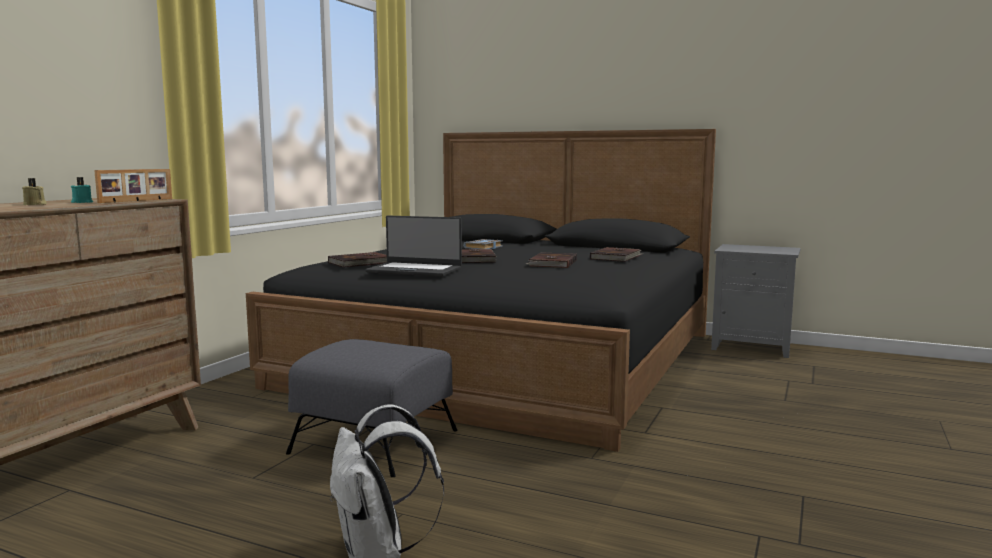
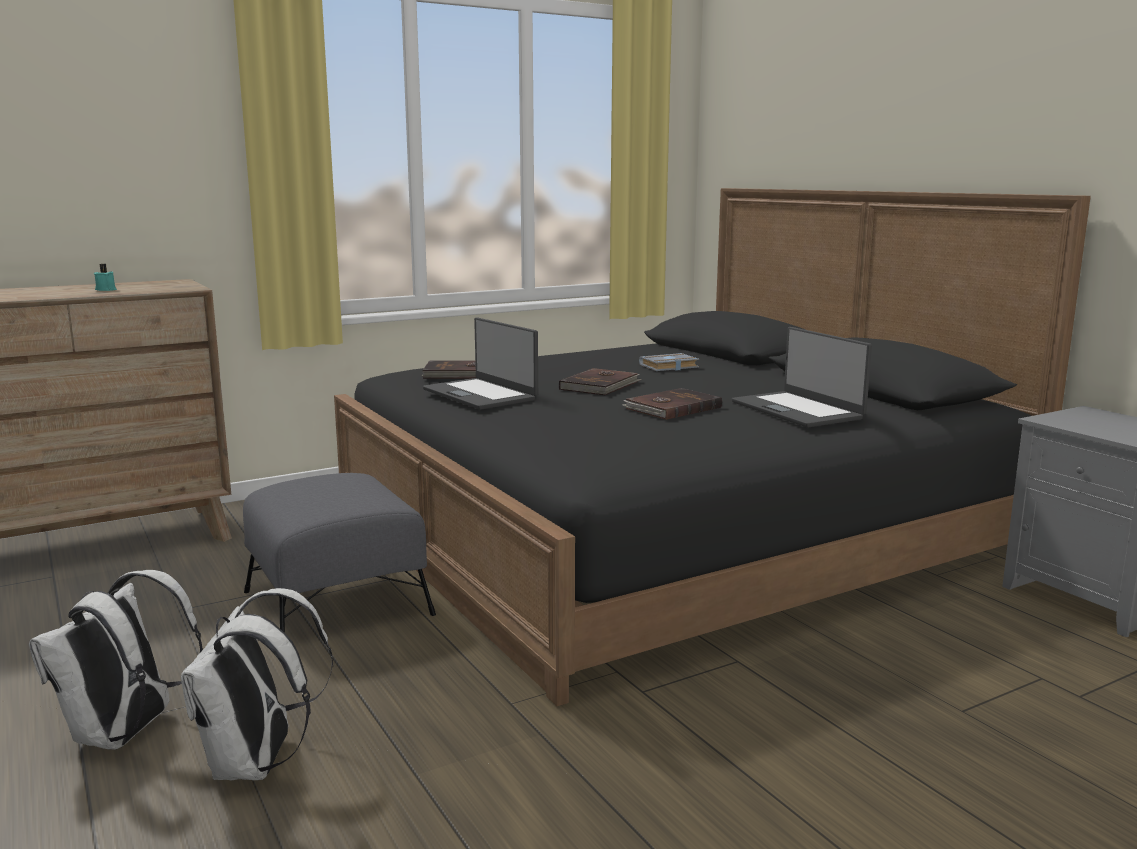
camera: 35 degrees right, 5 degrees up
beige candle [22,178,47,205] -> none
picture frame [94,169,172,203] -> none
brown book [590,247,644,262] -> laptop [732,327,872,428]
none -> white backpack [181,588,333,780]

